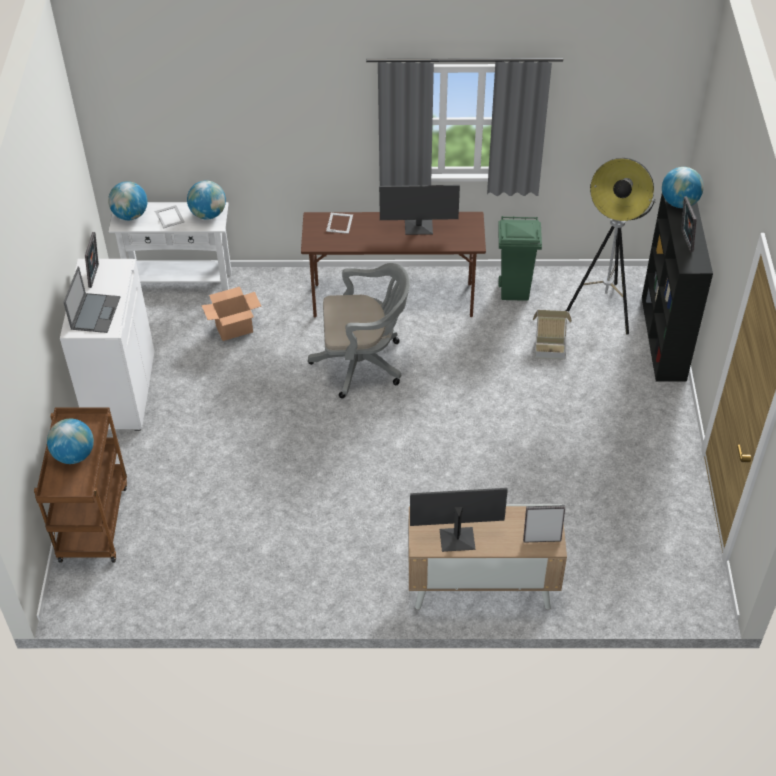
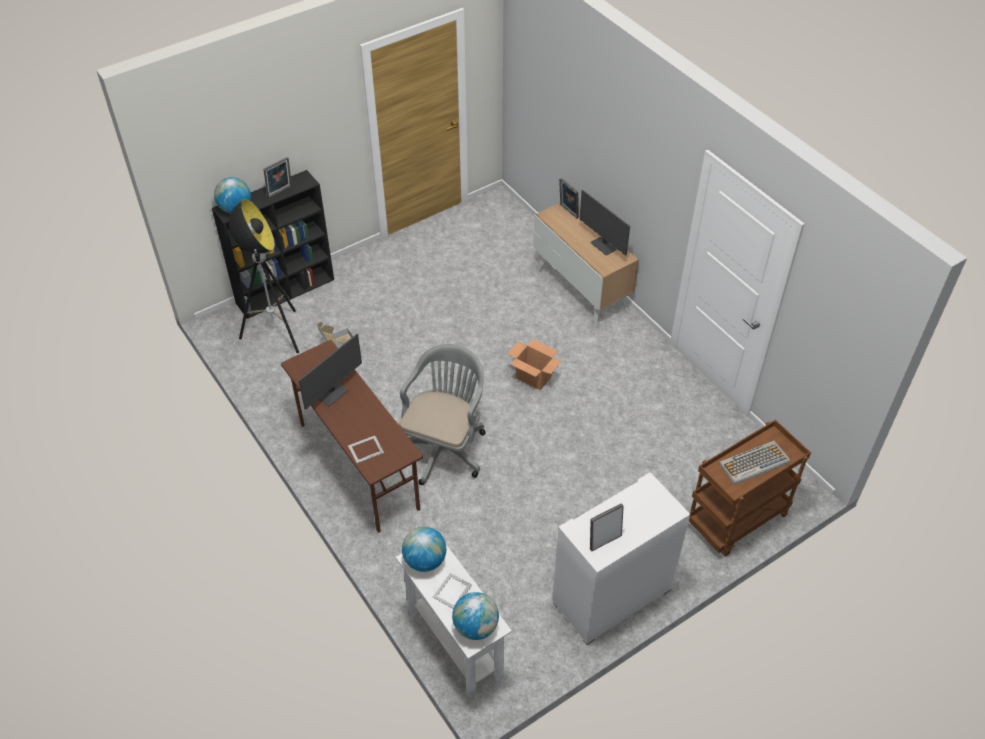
camera: 125 degrees left, 0 degrees up
globe [47,419,94,464] -> keyboard [719,441,790,485]
laptop [64,267,120,333] -> none
cardboard box [201,287,261,341] -> cardboard box moved to [507,339,561,390]
grey office chair [308,263,410,399] -> grey office chair turned 60 degrees clockwise [398,344,486,485]
monitor [379,185,460,235] -> monitor turned 75 degrees clockwise [299,334,362,410]
green trash can [498,216,542,301] -> none

